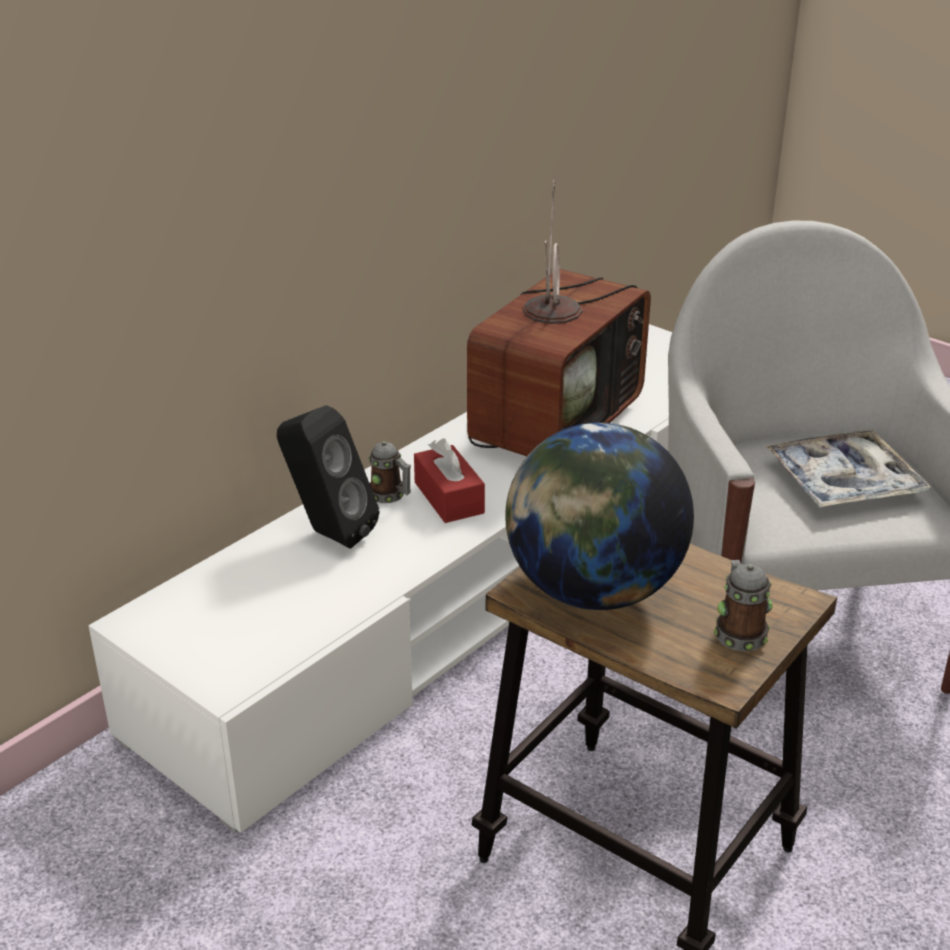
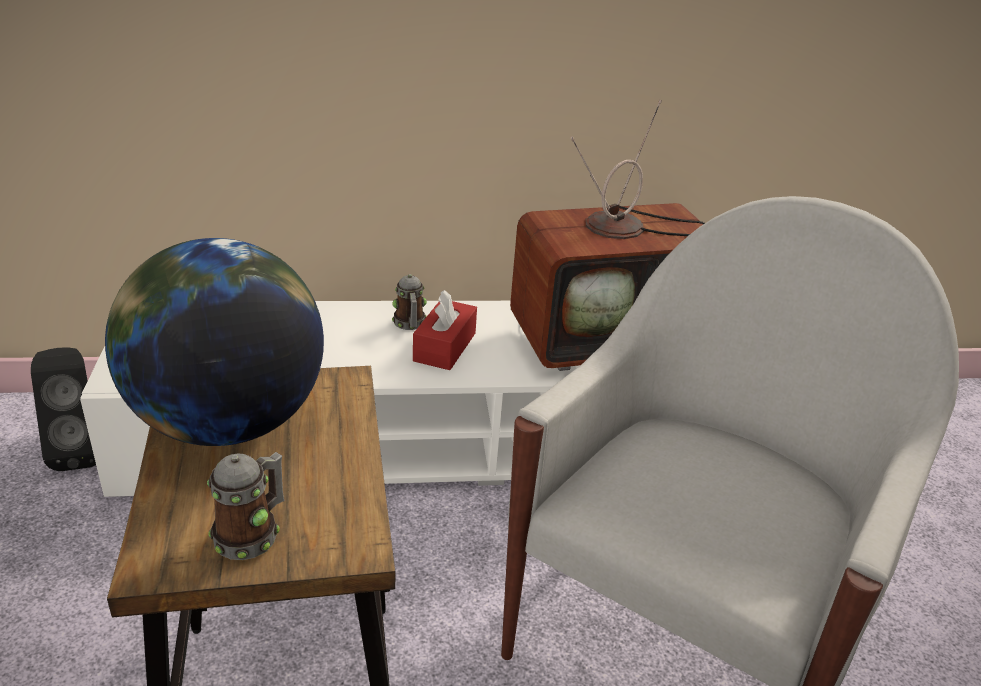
camera: 40 degrees right, 0 degrees up
black speaker [277,405,379,549] -> black speaker moved to [31,347,96,471]
tray [766,430,930,508] -> none

